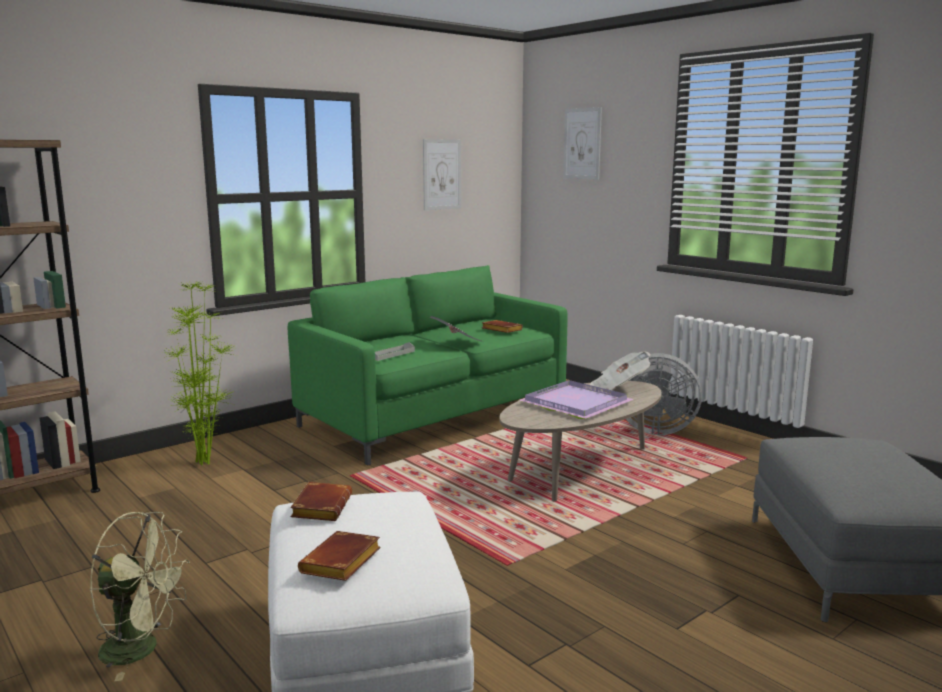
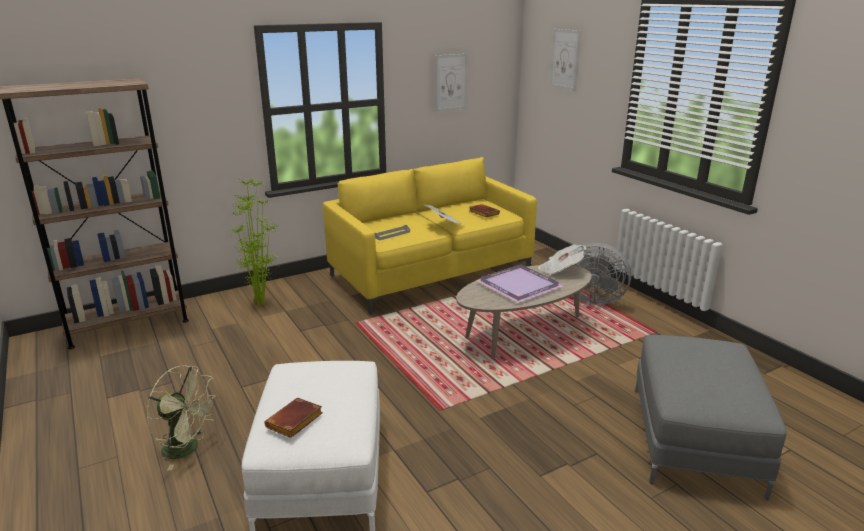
camera: 10 degrees right, 10 degrees up
green sofa [288,265,568,466] -> yellow sofa [323,157,537,315]
brown book [291,482,352,521] -> none

